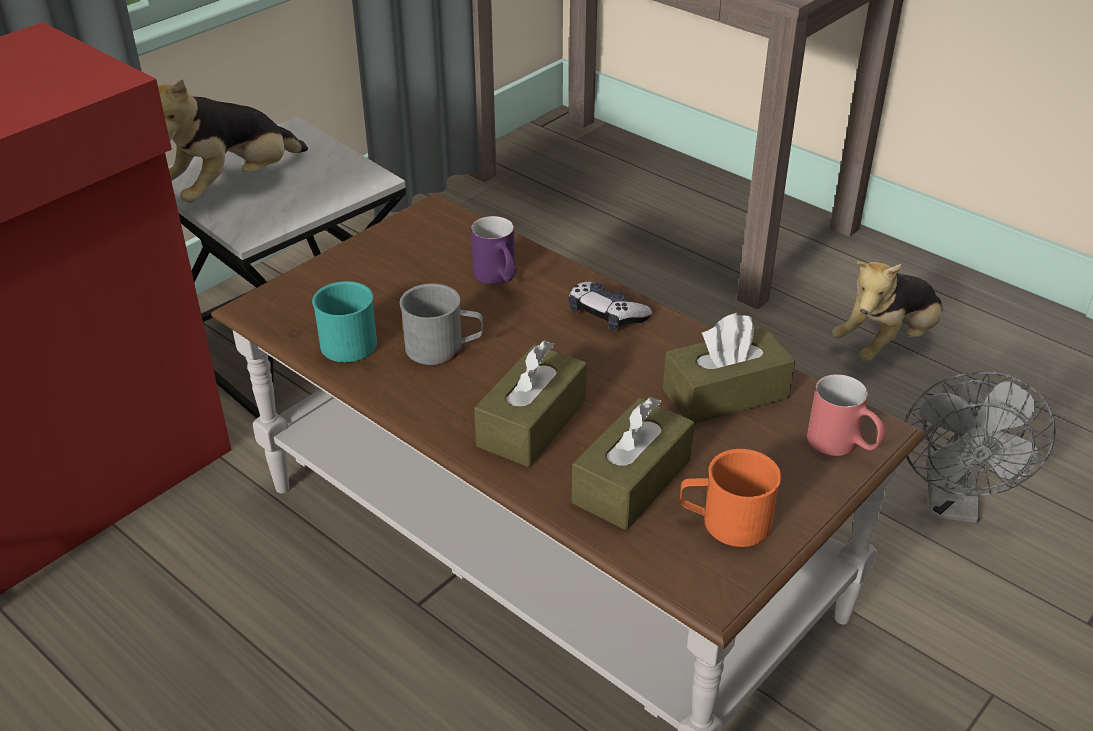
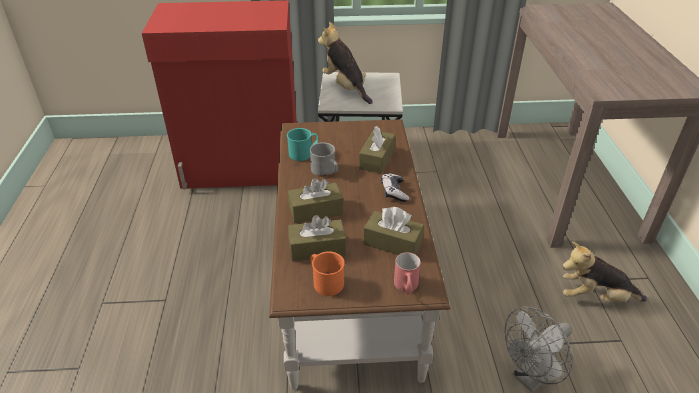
camera: 45 degrees right, 0 degrees up
plush toy [158,79,308,202] -> plush toy turned 60 degrees clockwise [318,22,373,104]
purple mug [471,216,517,284] -> brown tissue box [359,126,395,174]

